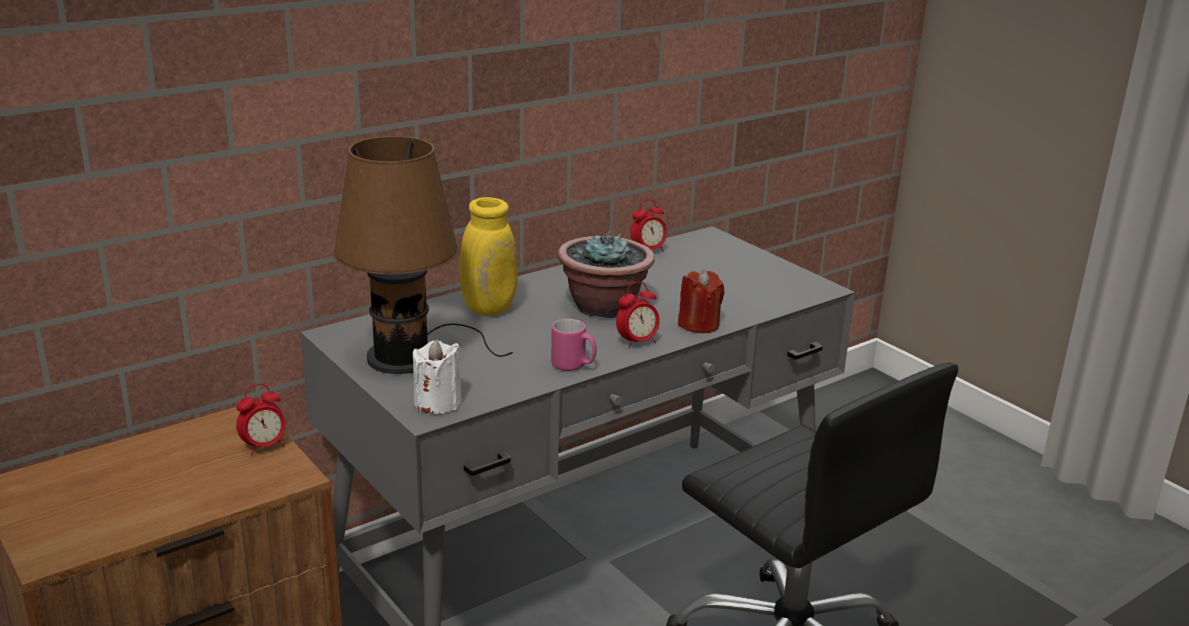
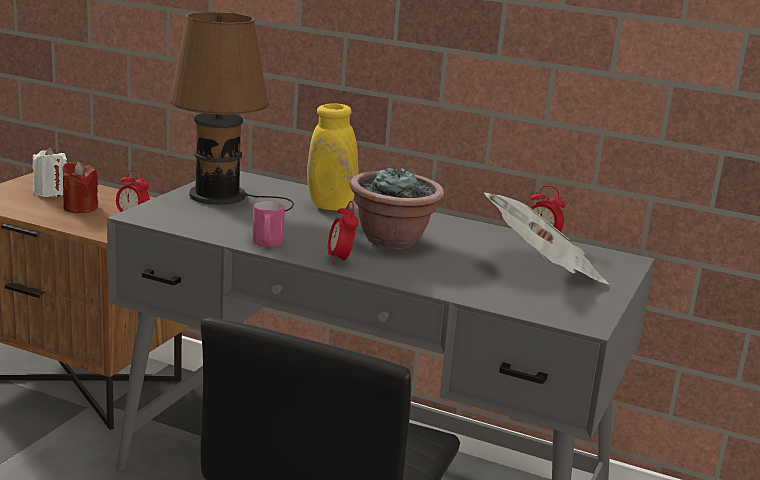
camera: 60 degrees right, 5 degrees down
white candle [413,339,462,414] -> white candle moved to [32,148,67,197]
alarm clock [616,282,660,349] -> alarm clock turned 45 degrees clockwise [328,201,359,265]
red candle [678,270,725,333] -> red candle moved to [63,162,98,213]
none -> newspaper [484,192,610,284]

